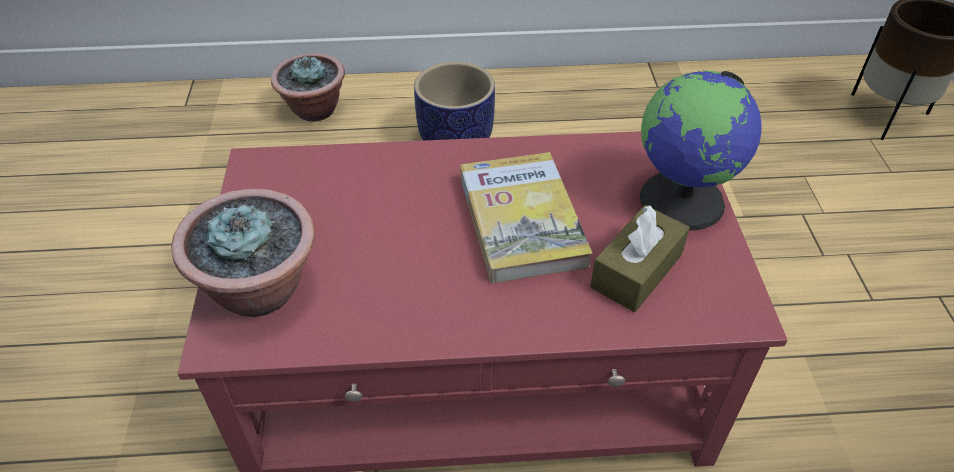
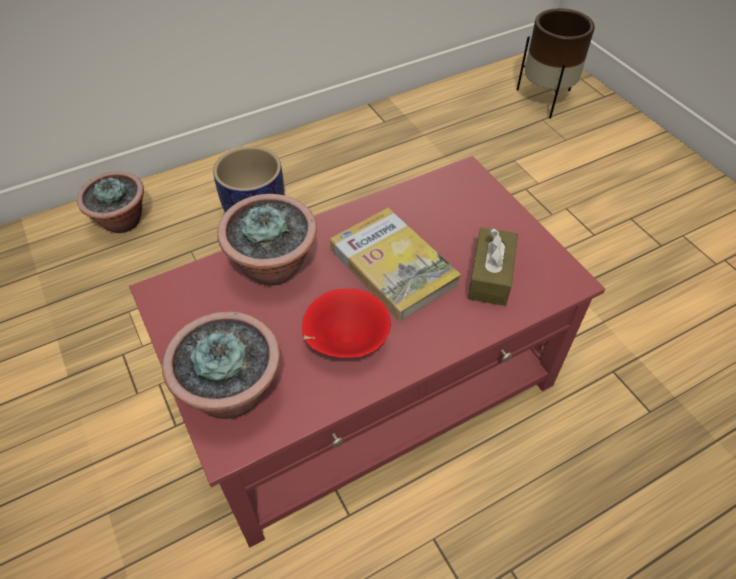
camera: 25 degrees left, 5 degrees up
globe [640,70,762,230] -> none
none -> potted plant [217,194,317,286]
none -> red bowl [302,289,391,358]

